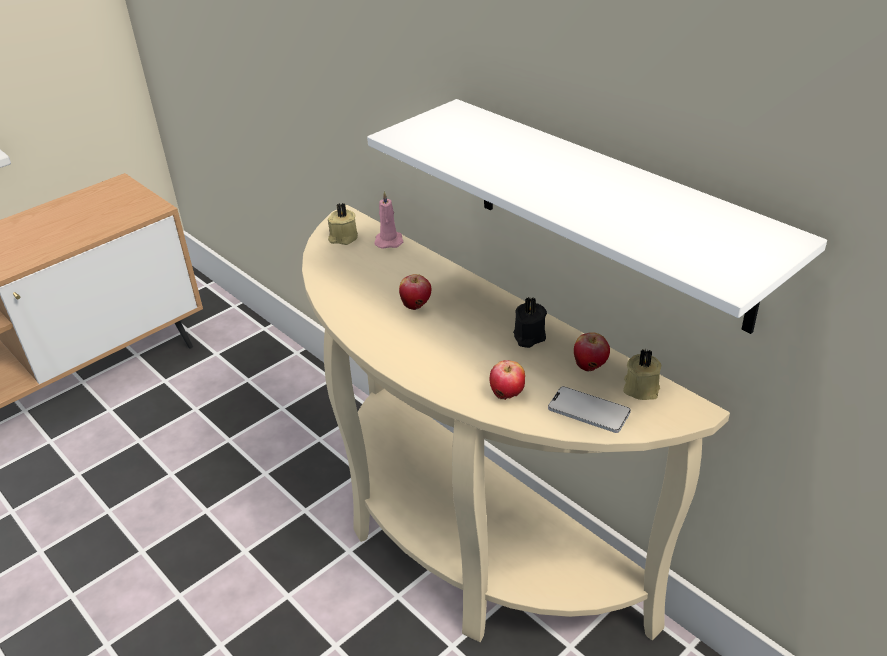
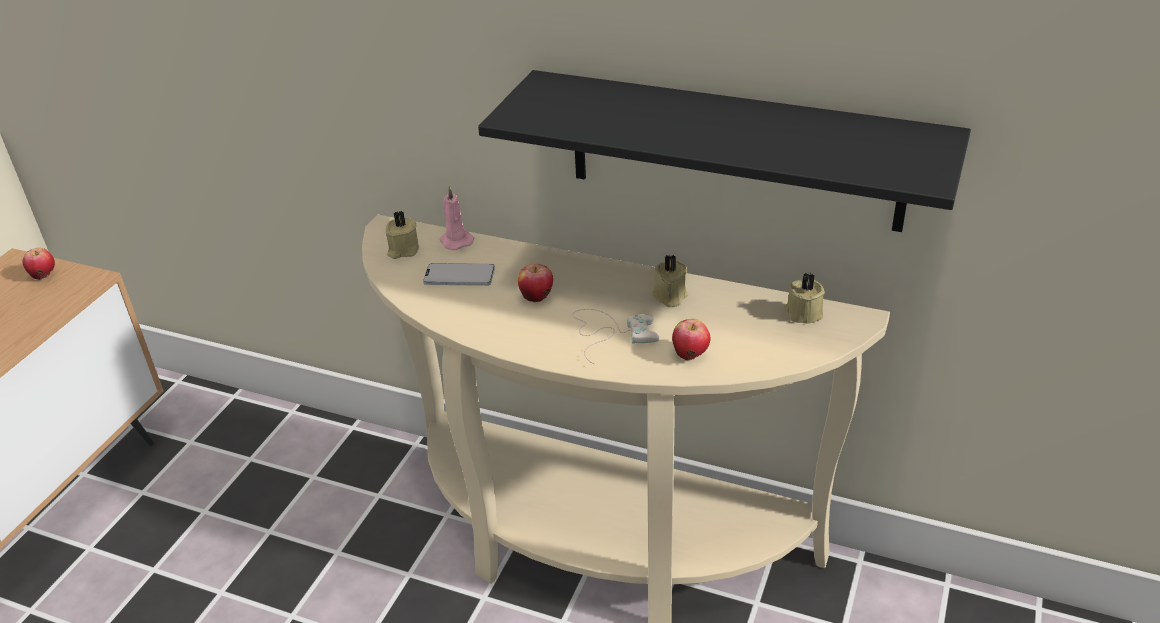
camera: 25 degrees left, 0 degrees up
white shelf [367,99,827,334] -> black shelf [478,70,971,232]
black candle [513,297,547,348] -> beige candle [652,255,688,307]
phone [548,386,631,433] -> phone moved to [423,263,495,286]
apple [574,332,610,372] -> apple moved to [23,248,55,280]
none -> white game controller [573,309,659,364]

